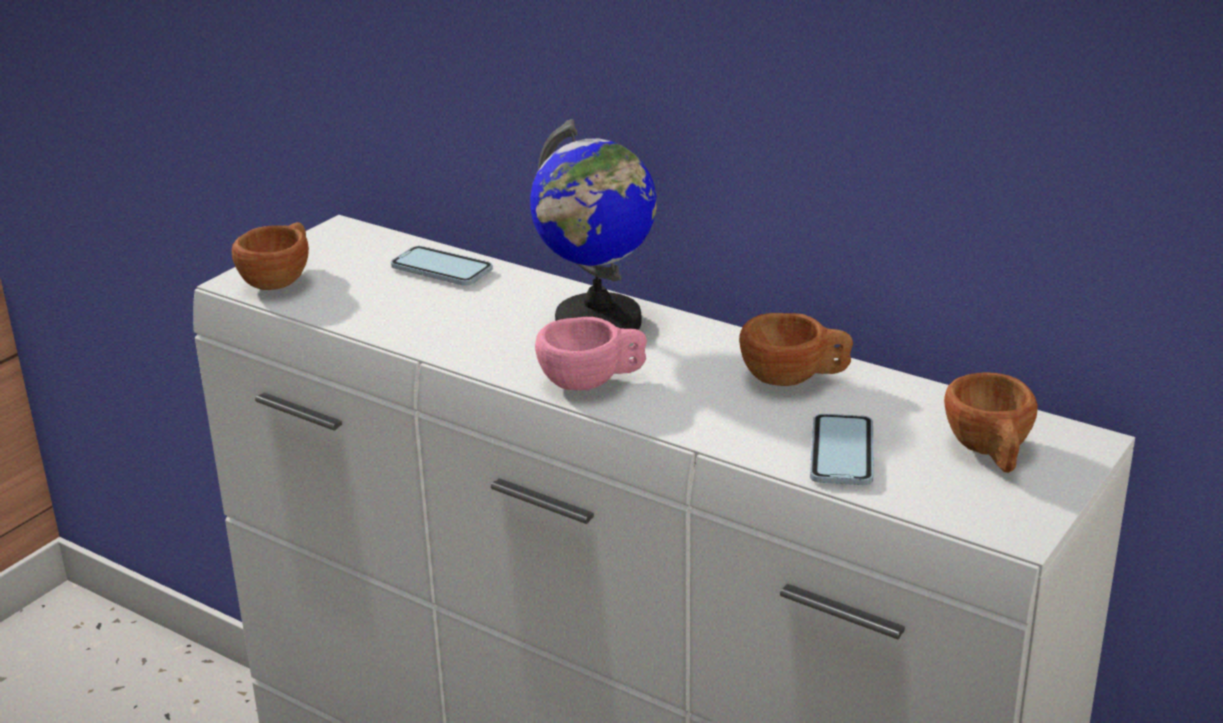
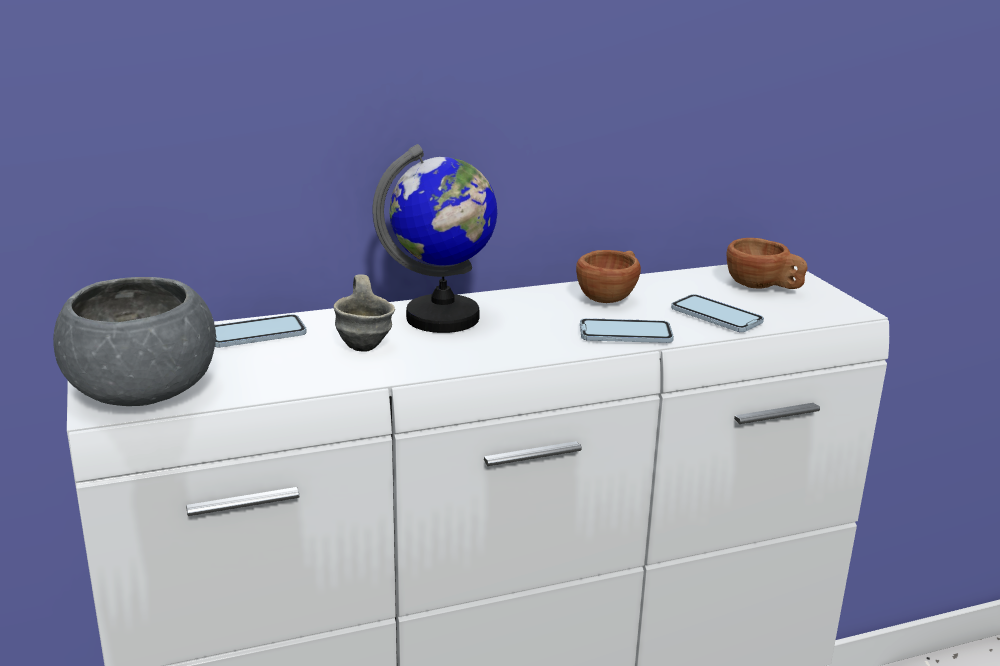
camera: 55 degrees left, 5 degrees down
brown cup [232,222,309,290] -> grey bowl [53,277,216,406]
pink cup [535,317,647,390] -> none
none -> grey mug [334,274,395,352]
none -> phone [580,318,674,343]

